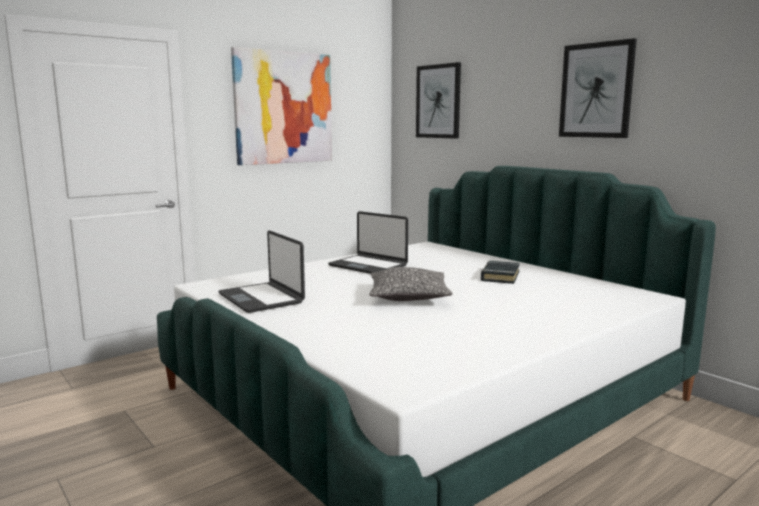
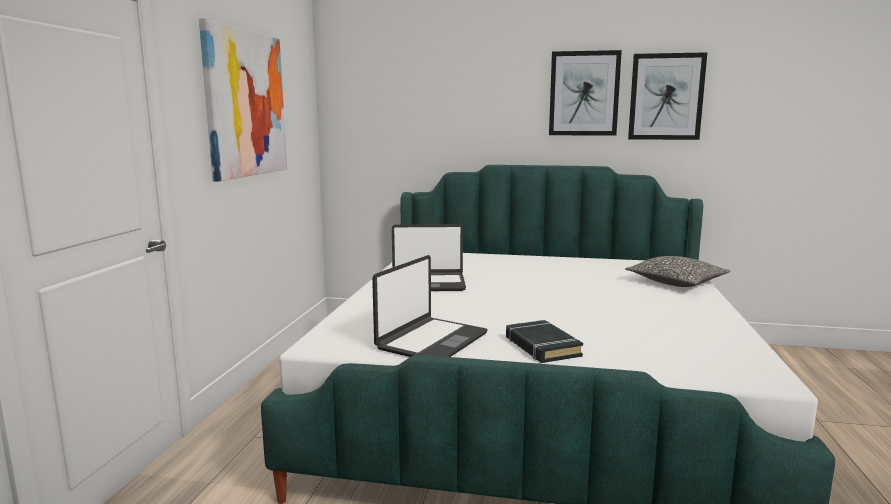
camera: 40 degrees left, 0 degrees up
laptop [218,230,305,313] -> laptop turned 75 degrees counterclockwise [372,255,488,357]
pillow [369,267,453,301] -> pillow moved to [625,256,730,287]
picture [416,62,461,139] -> picture moved to [628,52,707,140]
black book [481,261,520,284] -> black book moved to [506,320,583,363]

